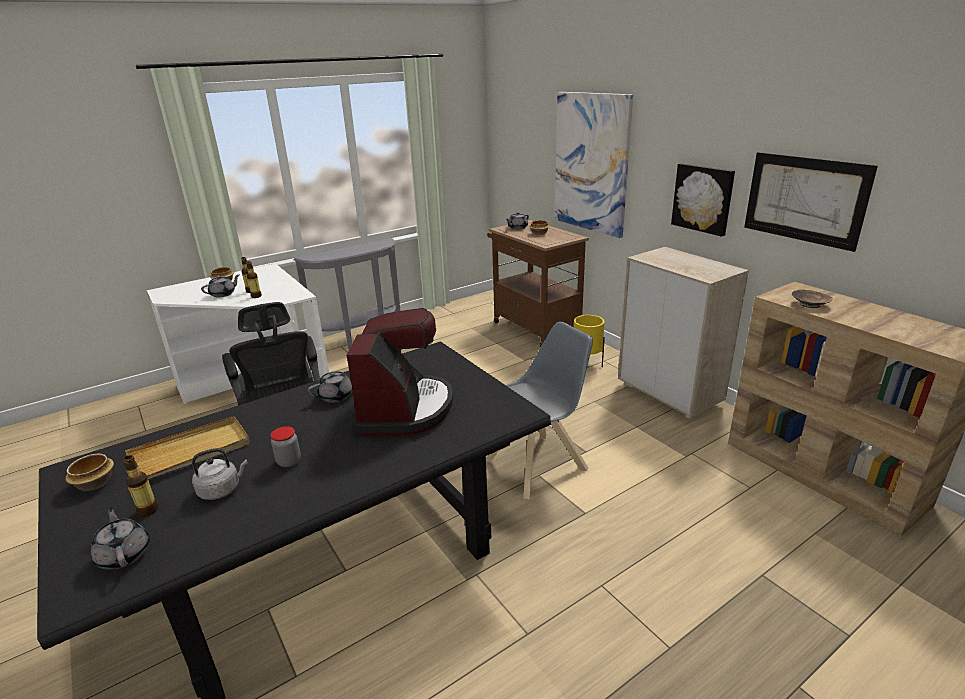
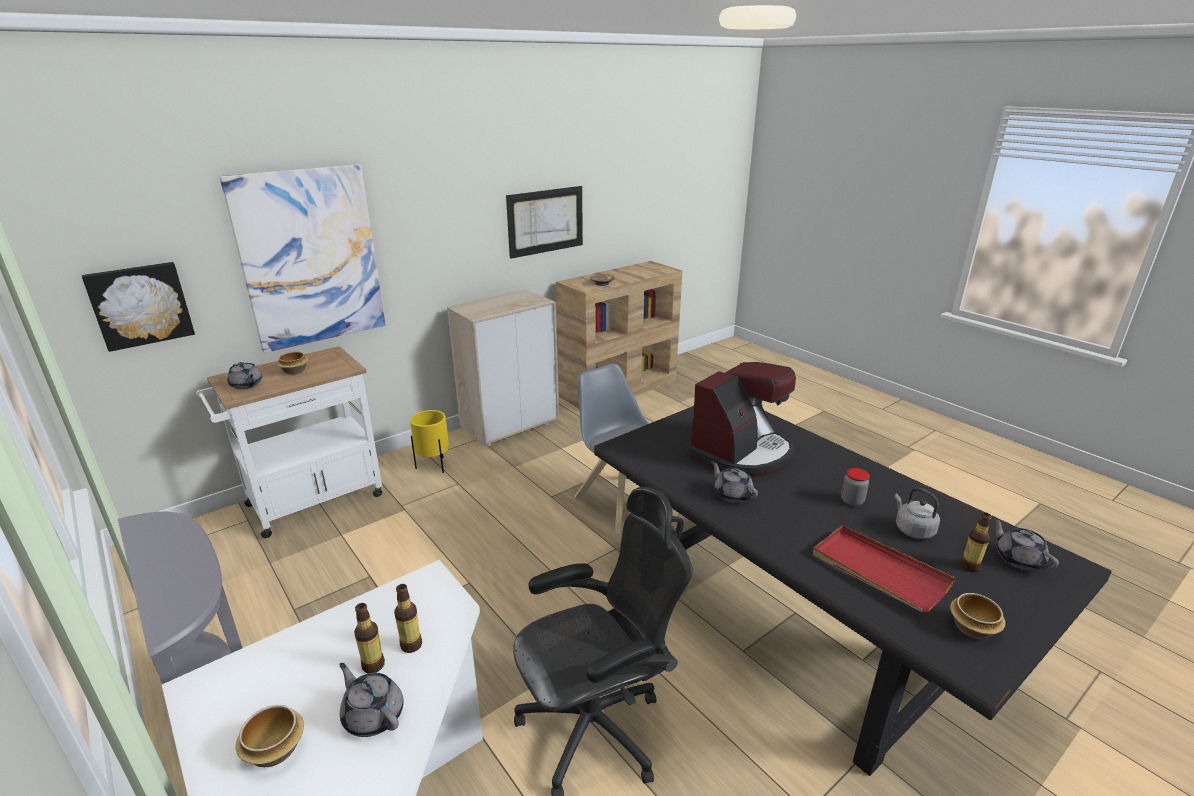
camera: 95 degrees left, 0 degrees up
grey teapot [91,507,150,569] -> grey teapot turned 105 degrees clockwise [993,517,1059,570]
beige tray [125,416,250,479] -> red tray [813,525,956,614]
coffee machine [347,308,453,436] -> coffee machine turned 135 degrees clockwise [687,362,796,477]
brown cart [487,220,589,348] -> white cart [196,346,382,538]
picture [671,163,735,237] -> picture moved to [81,262,195,352]

